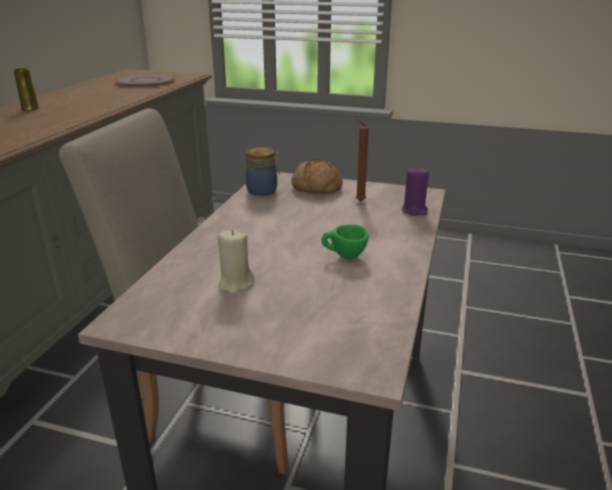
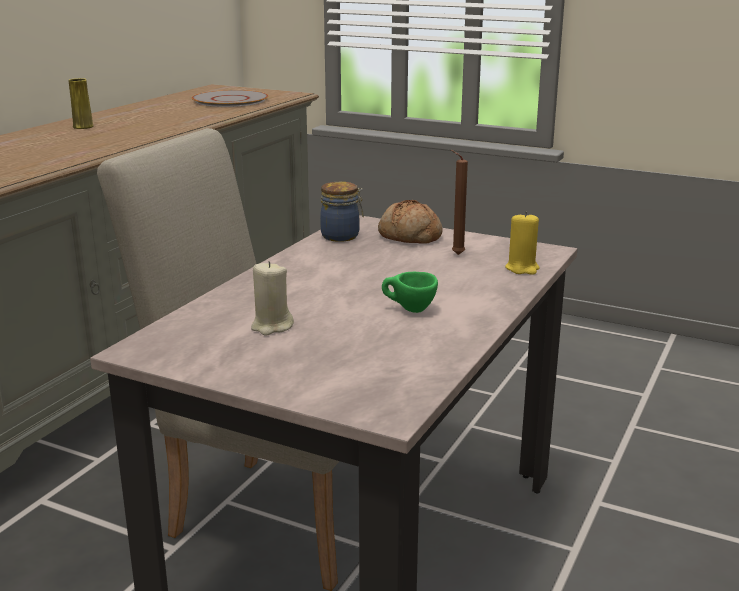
camera: 10 degrees right, 5 degrees down
purple candle [402,166,429,216] -> yellow candle [505,212,540,275]

